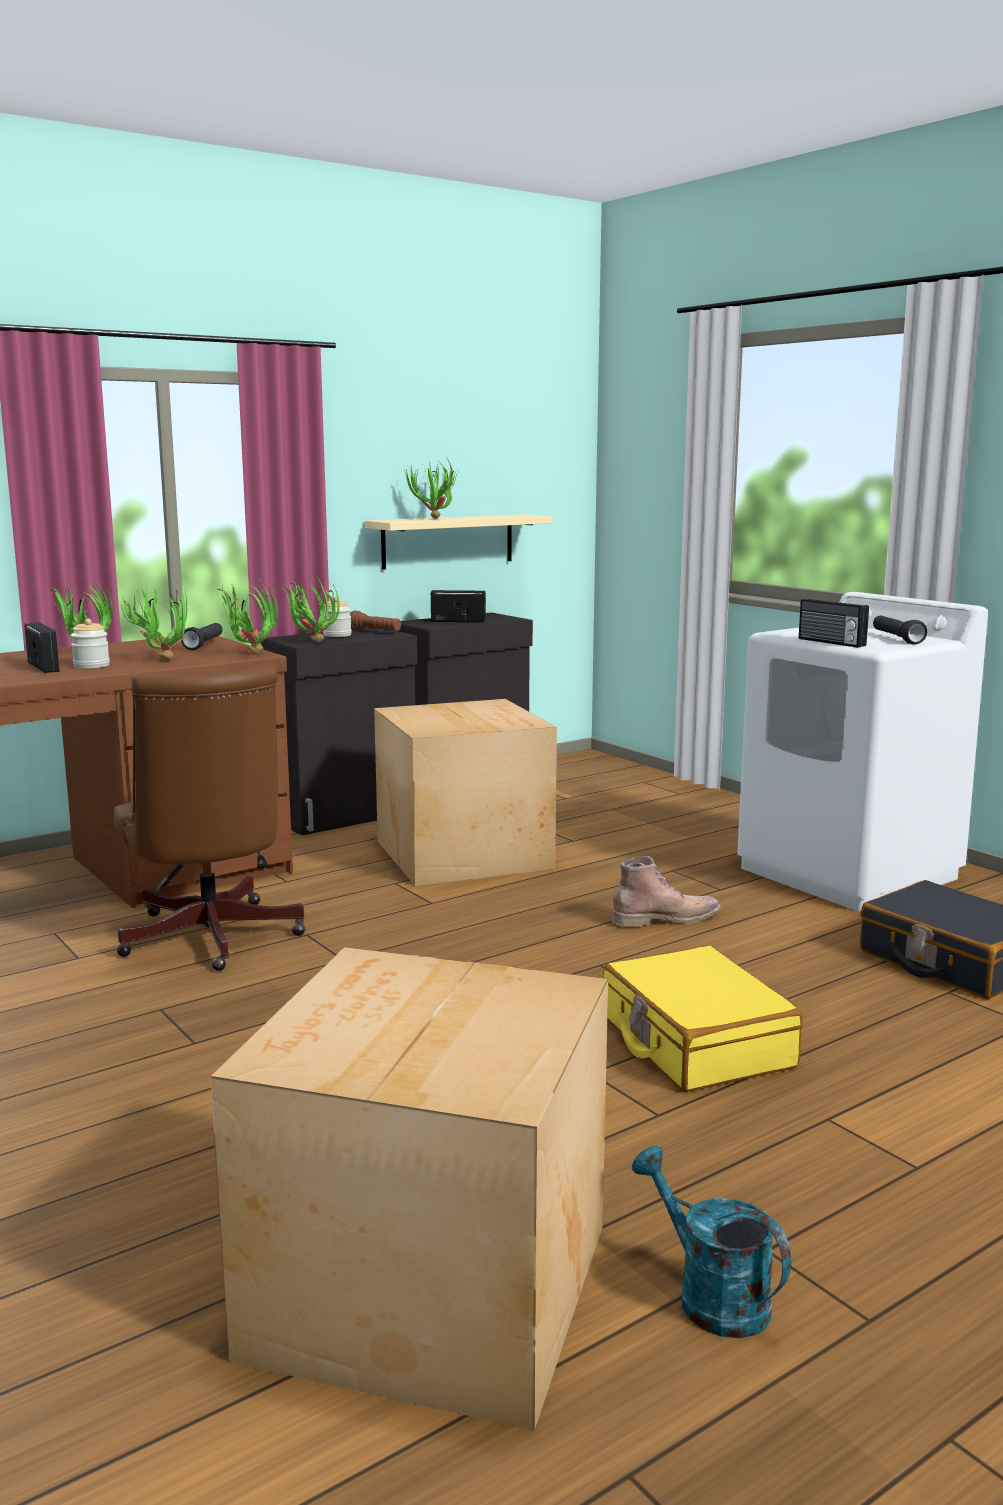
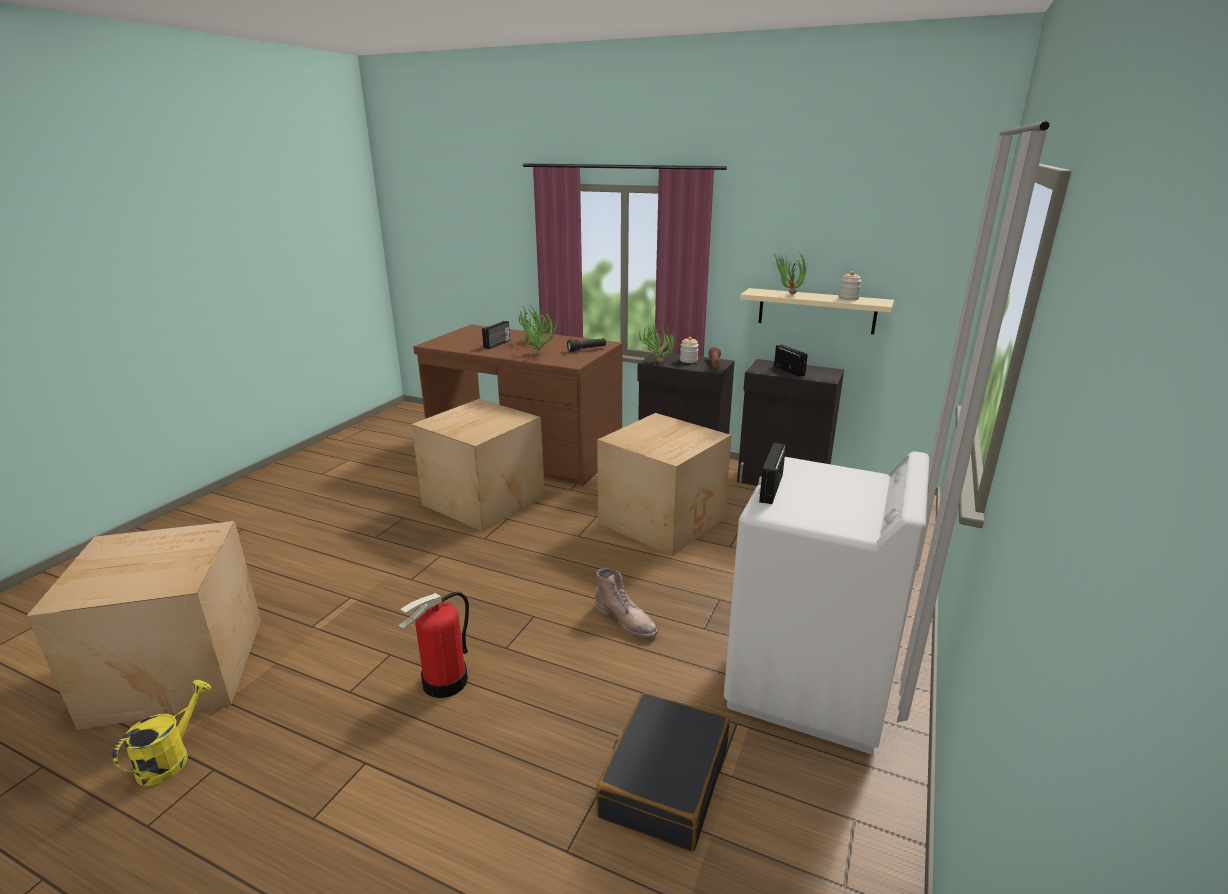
camera: 60 degrees right, 10 degrees up
jar [71,618,110,668] -> jar moved to [839,271,862,300]
brown office chair [114,664,305,971] -> cardboard box [411,399,545,531]
potted plant [216,582,277,654] -> none
yellow suitcase [603,945,803,1092] -> fire extinguisher [398,592,469,698]
turquoise watering can [632,1146,791,1338] -> yellow watering can [112,680,212,786]
black flashlight [873,615,927,645] -> none

